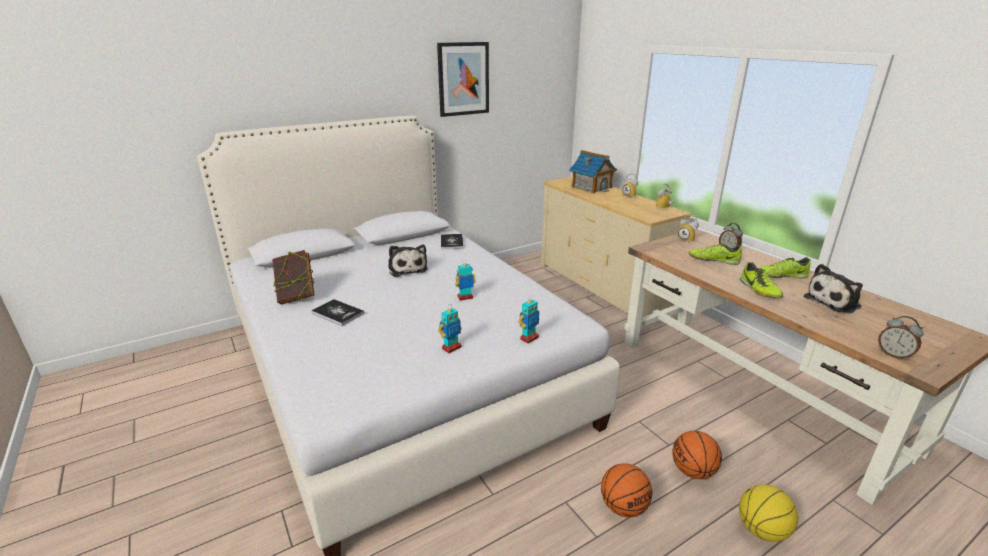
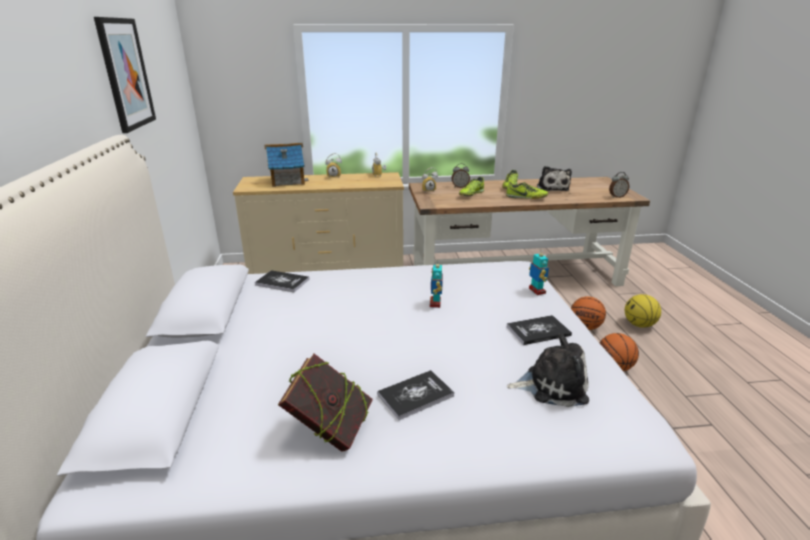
camera: 65 degrees left, 0 degrees up
plush toy [388,245,427,277] -> plush toy moved to [507,333,589,407]
toy robot [438,304,462,353] -> book [506,315,572,345]

